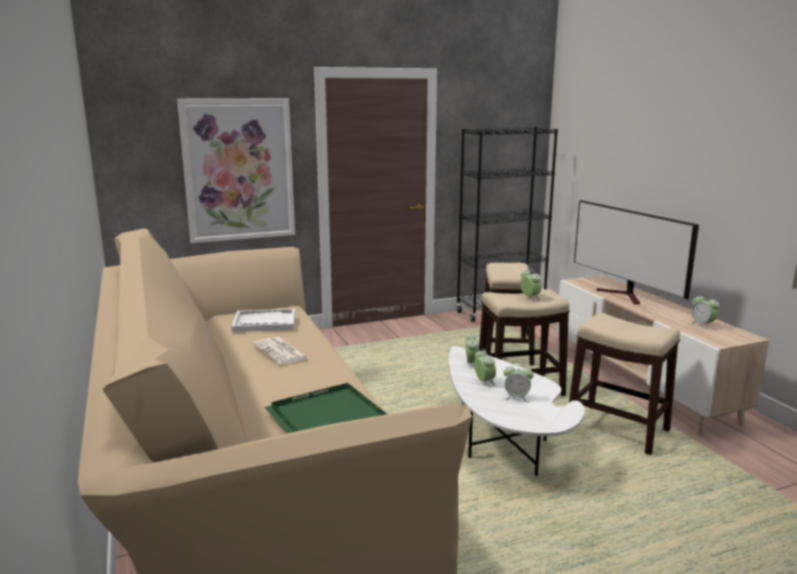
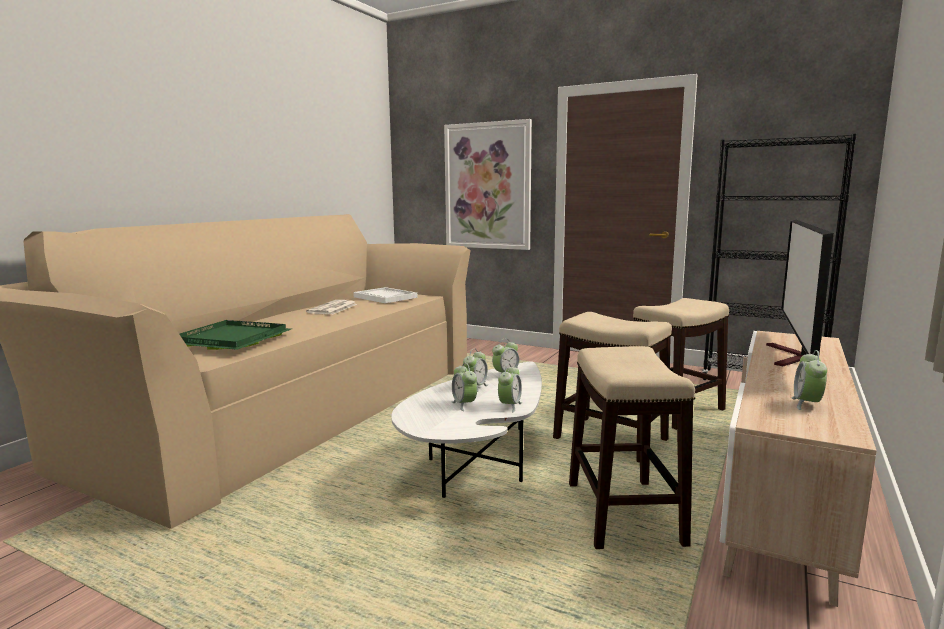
camera: 50 degrees right, 5 degrees down
alarm clock [520,268,542,300] -> alarm clock moved to [498,364,522,412]

